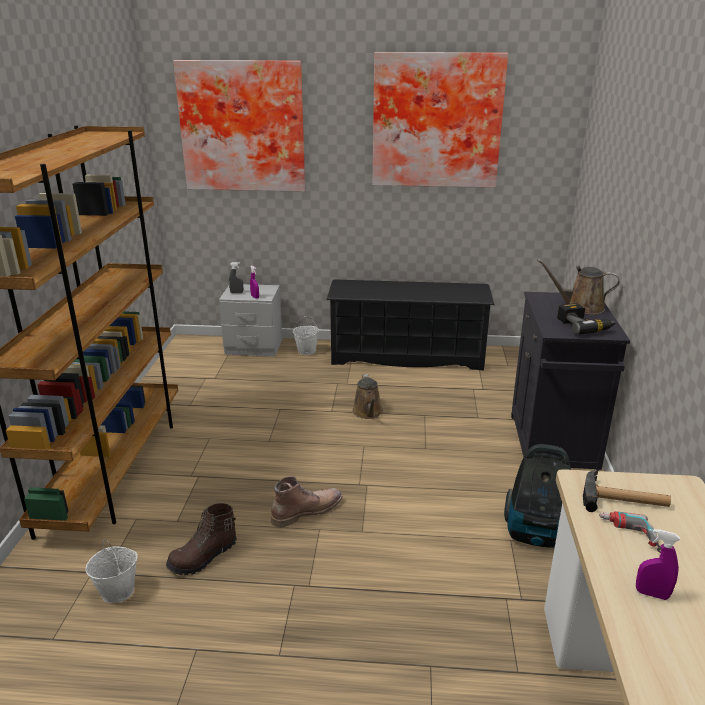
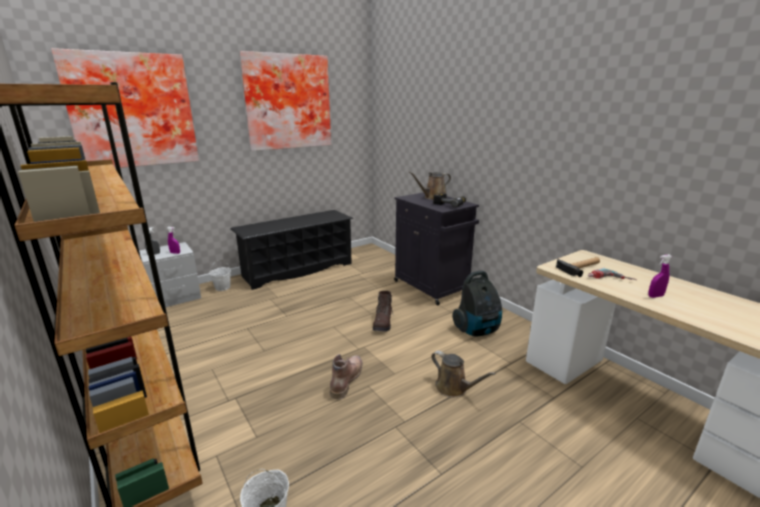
camera: 40 degrees left, 5 degrees down
brown boot [166,503,237,575] -> brown boot moved to [373,291,393,332]
brown watering can [352,374,383,419] -> brown watering can moved to [432,351,496,397]

